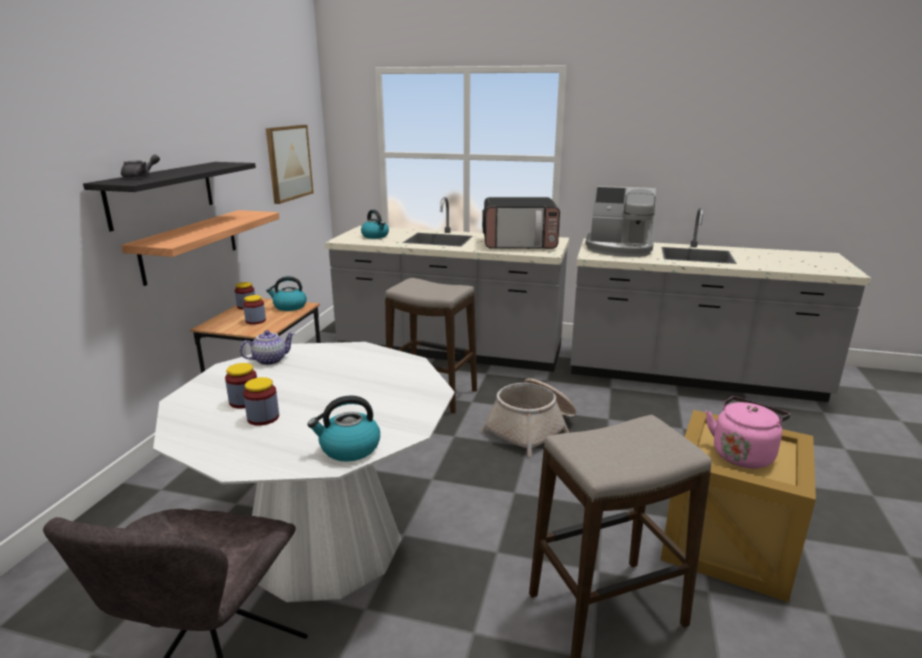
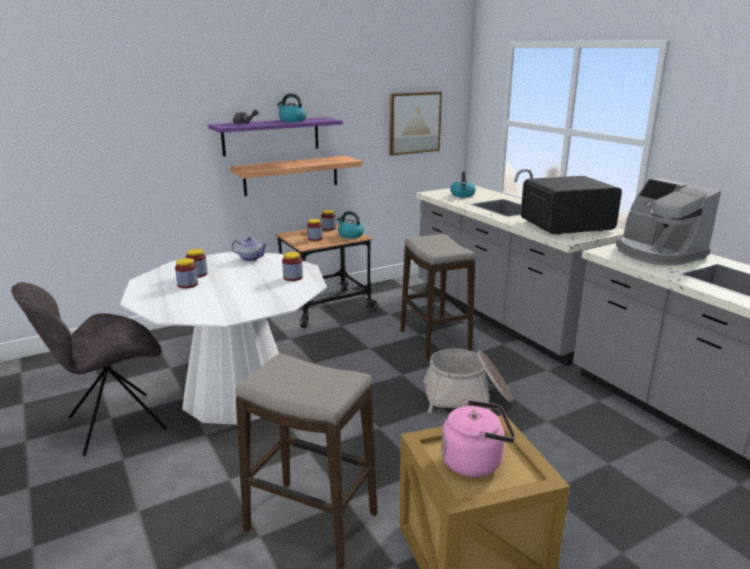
camera: 45 degrees right, 0 degrees up
black shelf [83,162,256,231] -> purple shelf [208,117,343,157]
kettle [307,395,380,462] -> kettle moved to [277,94,306,122]
microwave [482,197,560,249] -> microwave turned 120 degrees clockwise [520,176,622,235]
none -> jar [282,252,303,281]

